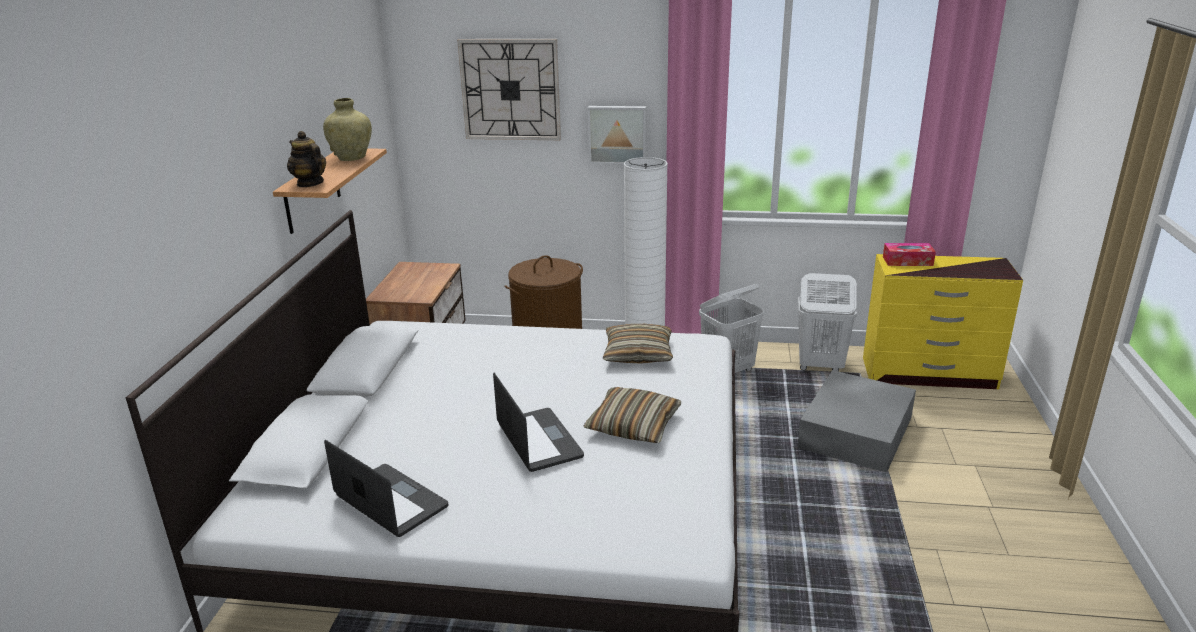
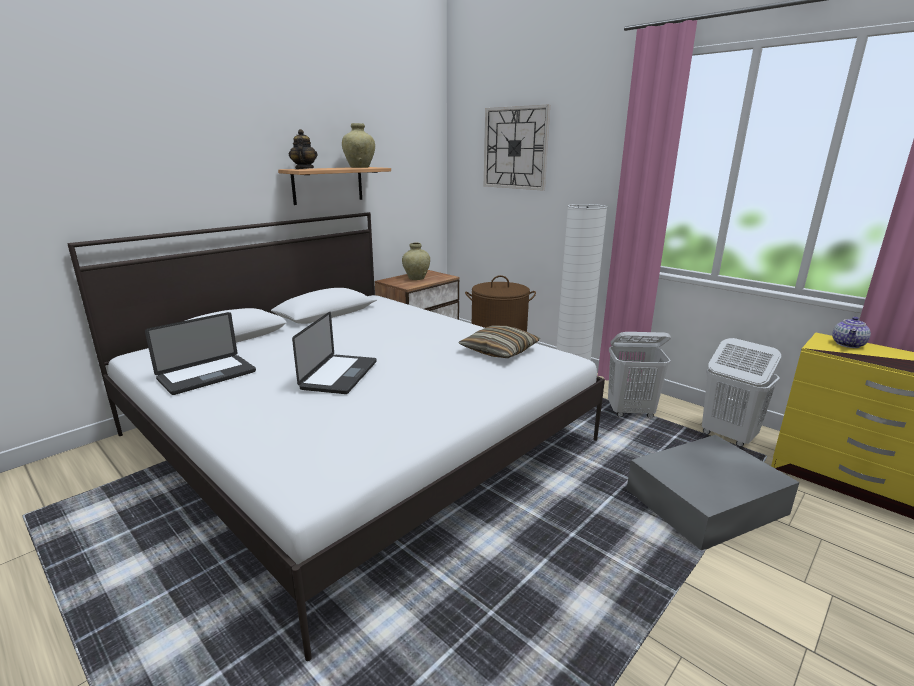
camera: 35 degrees right, 5 degrees down
laptop [324,440,448,537] -> laptop turned 60 degrees clockwise [145,312,256,395]
pillow [584,387,681,443] -> none
picture [588,106,646,164] -> none
tissue box [883,243,936,266] -> teapot [832,317,871,348]
none -> beige vase [402,243,430,280]

